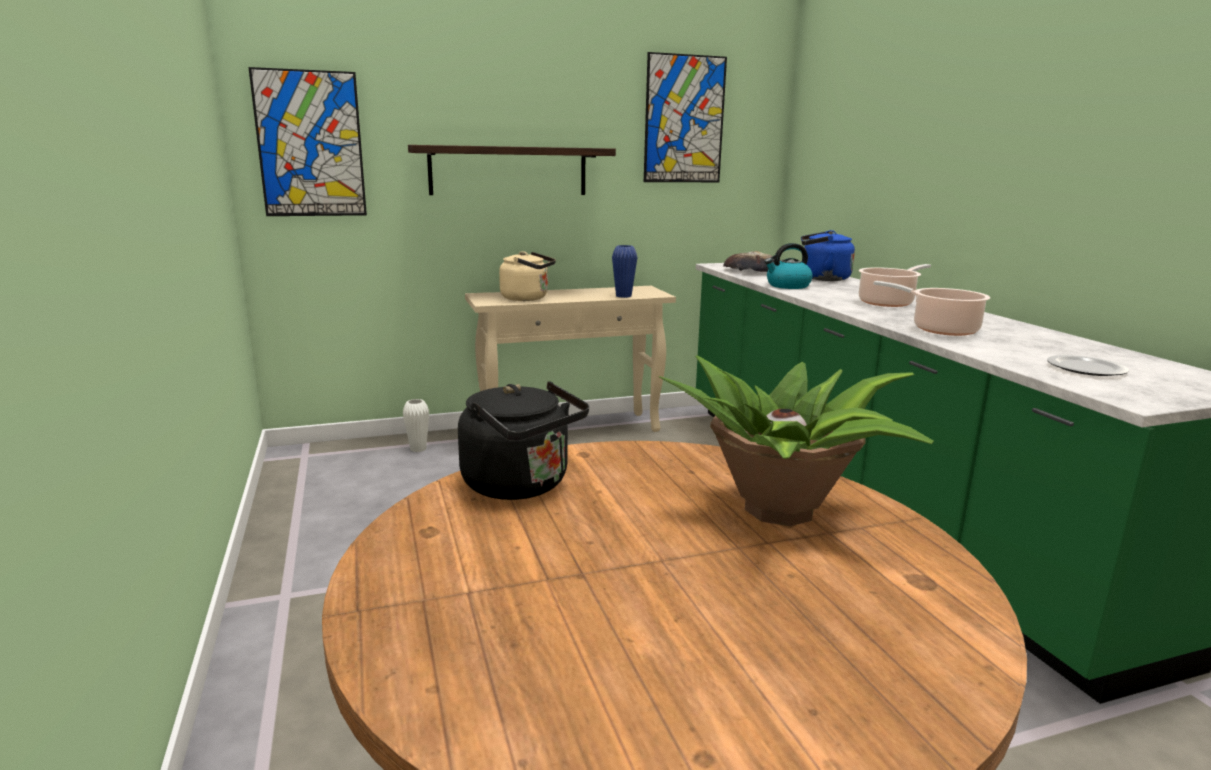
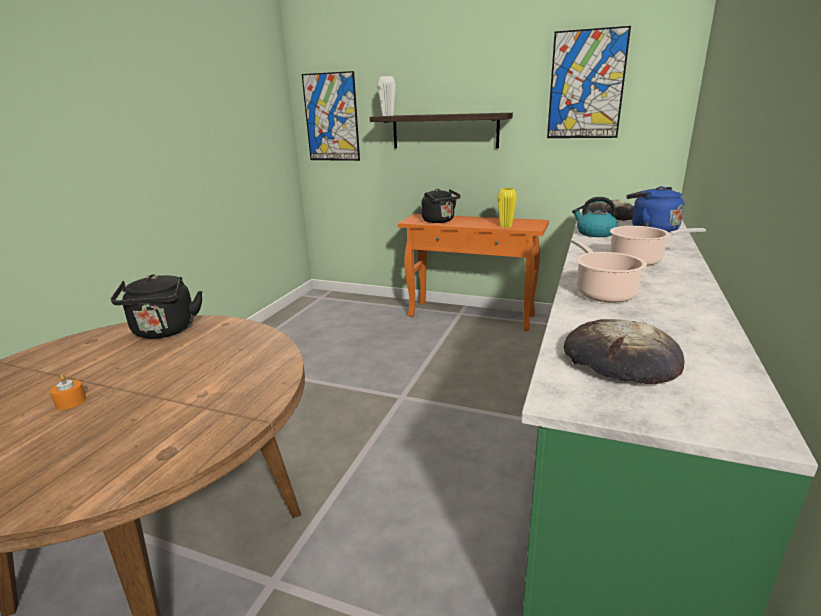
camera: 40 degrees right, 5 degrees up
white vase [403,399,429,452] -> white vase moved to [377,76,396,116]
beige console table [465,286,676,432] -> orange console table [398,214,549,331]
beige kettle [499,251,556,301] -> black kettle [421,189,461,223]
blue vase [612,245,637,298] -> yellow vase [498,188,517,228]
potted plant [659,355,934,526] -> none
plate [1047,355,1129,376] -> bread [564,319,684,384]
none -> orange candle [50,374,86,410]

